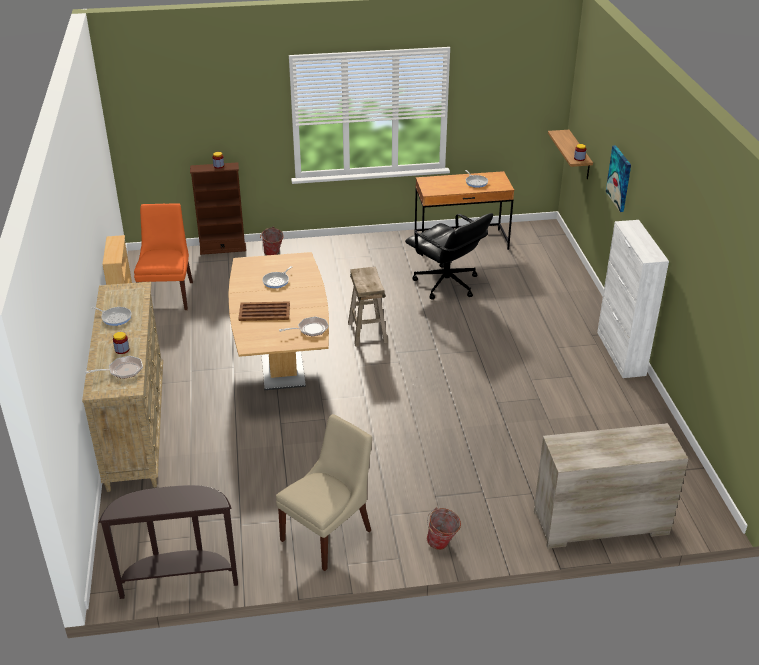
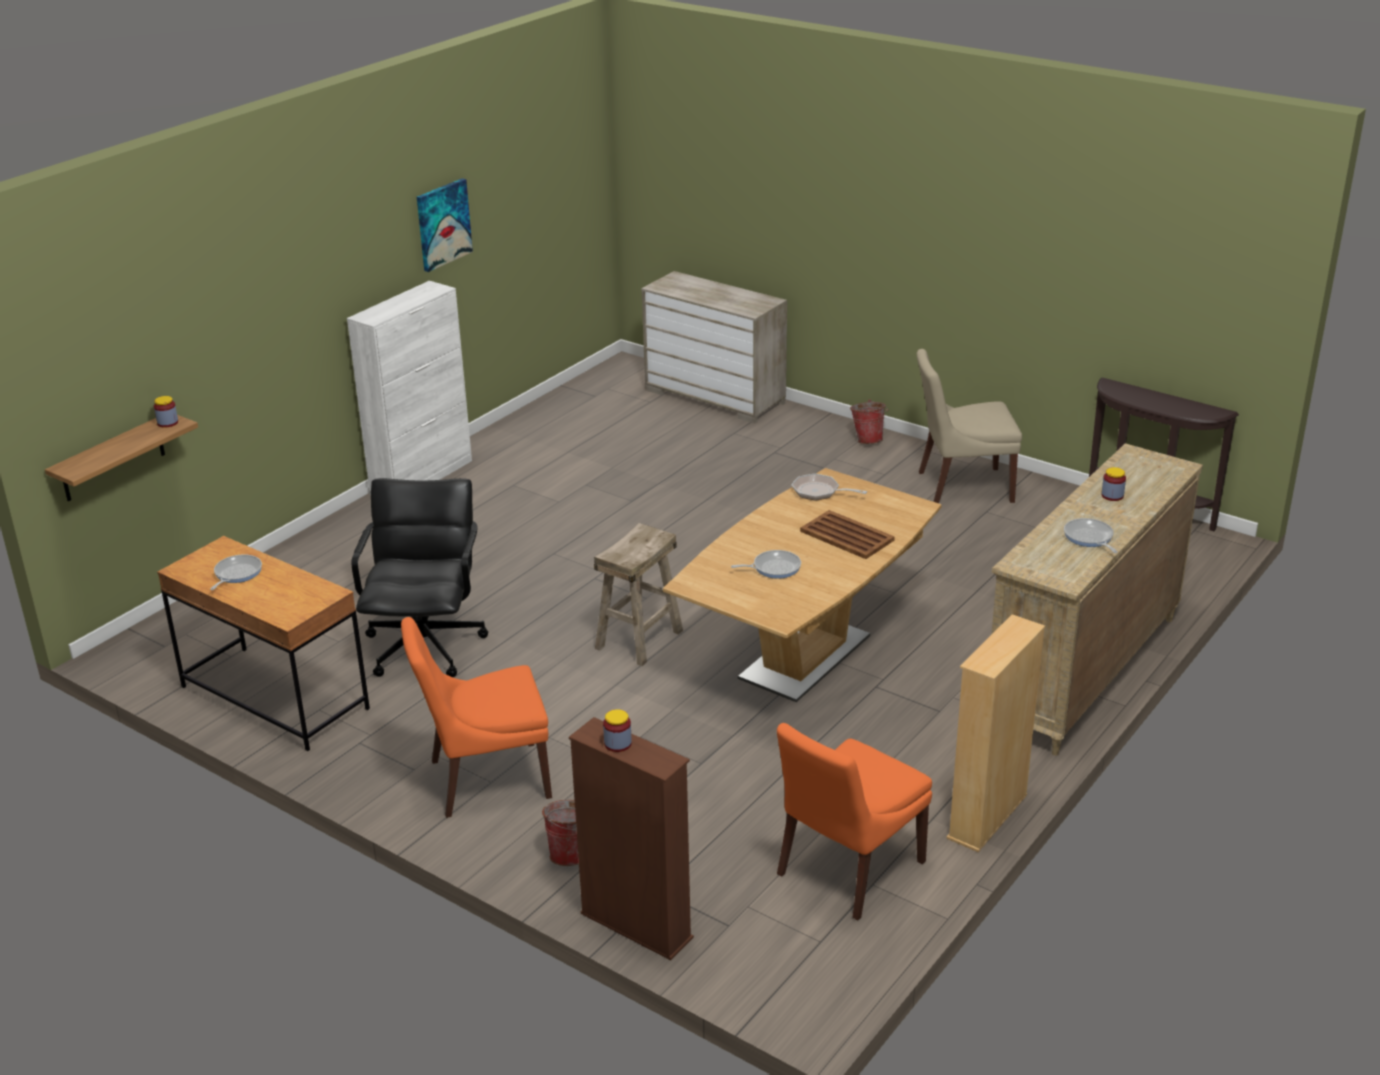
camera: 135 degrees left, 5 degrees down
frying pan [85,356,143,379] -> none
picture [606,145,631,212] -> picture moved to [417,178,473,272]
none -> orange chair [401,617,552,818]

